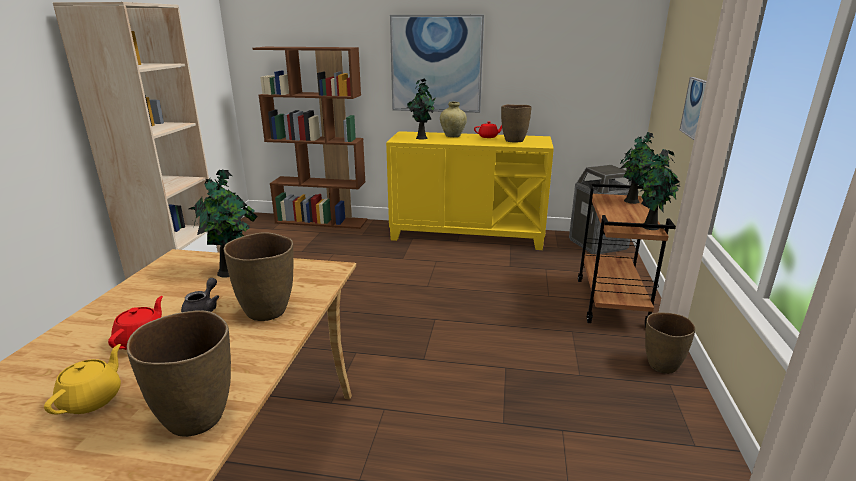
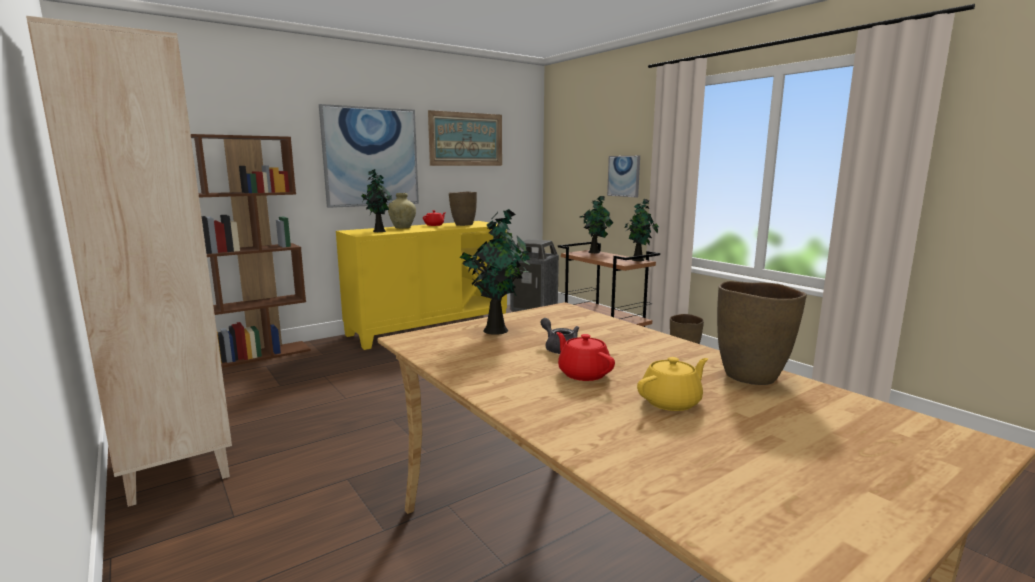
camera: 45 degrees left, 10 degrees down
yellow teapot [44,344,121,414] -> yellow teapot turned 90 degrees clockwise [637,357,708,411]
brown vase [223,232,294,321] -> none
none -> picture [428,110,502,166]

